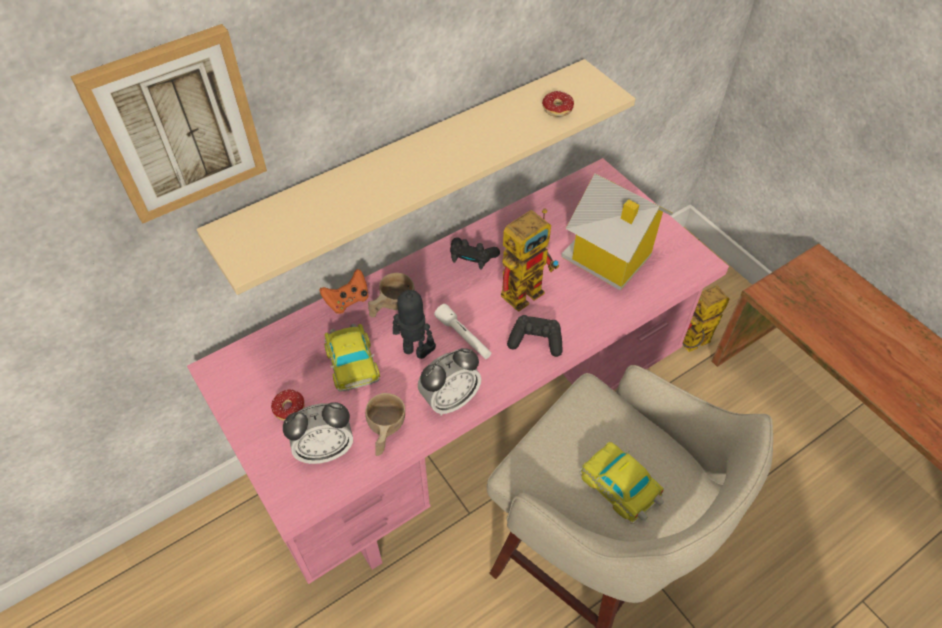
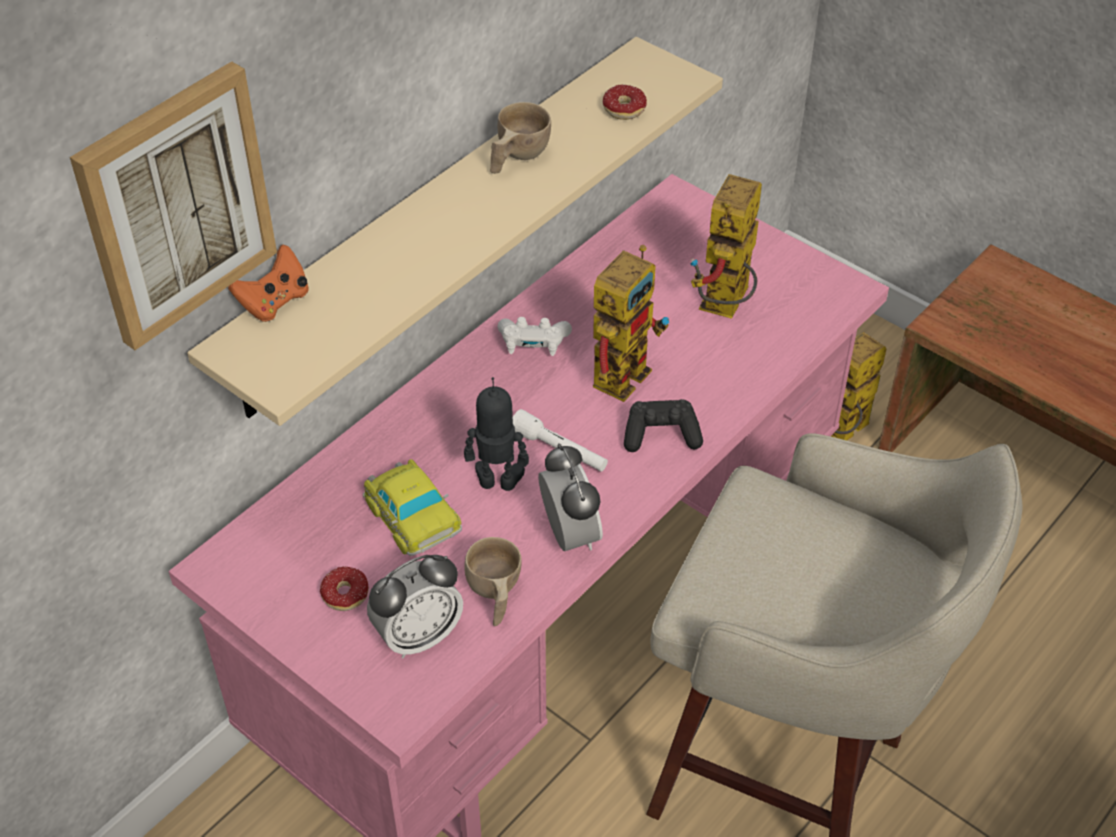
camera: 15 degrees left, 5 degrees down
orange game controller [319,269,369,314] -> orange game controller moved to [228,244,309,322]
beige cup [368,273,415,317] -> beige cup moved to [490,102,551,174]
alarm clock [418,348,481,416] -> alarm clock turned 60 degrees counterclockwise [538,443,603,551]
black game controller [450,237,500,270] -> white game controller [498,317,572,356]
toy house [561,173,673,291] -> toy robot [690,174,762,319]
toy car [580,442,664,524] -> none

